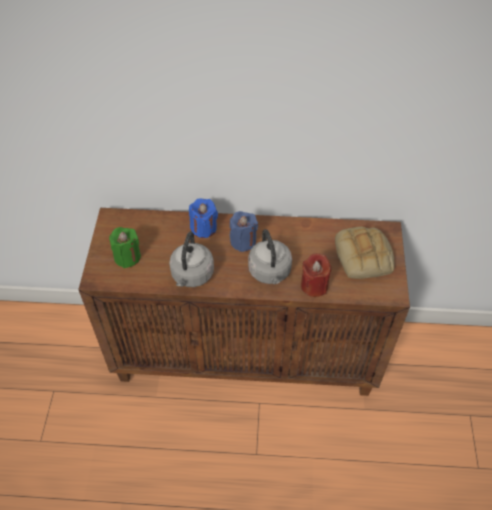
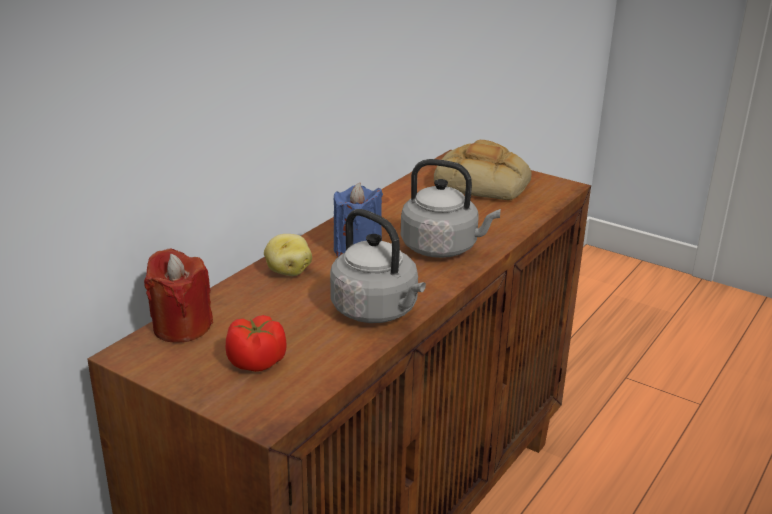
camera: 60 degrees left, 25 degrees down
green candle [109,227,141,268] -> tomato [226,315,287,372]
blue candle [189,198,218,238] -> potato [264,234,312,276]
red candle [301,253,331,297] -> red candle moved to [144,248,213,343]

